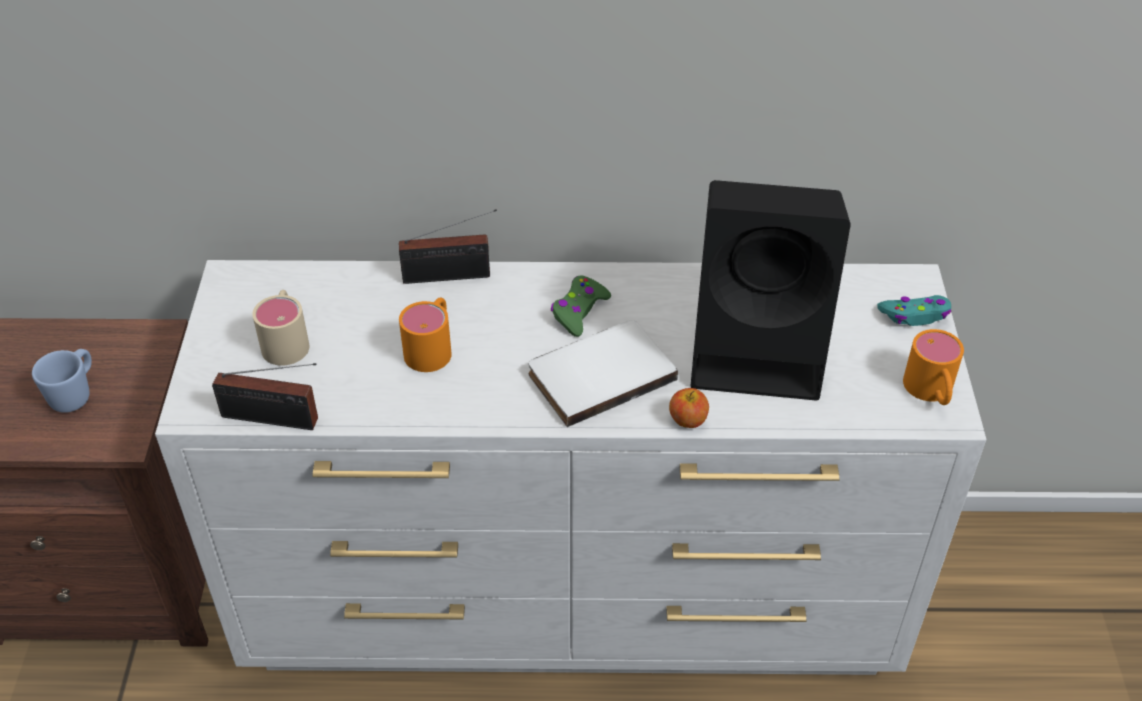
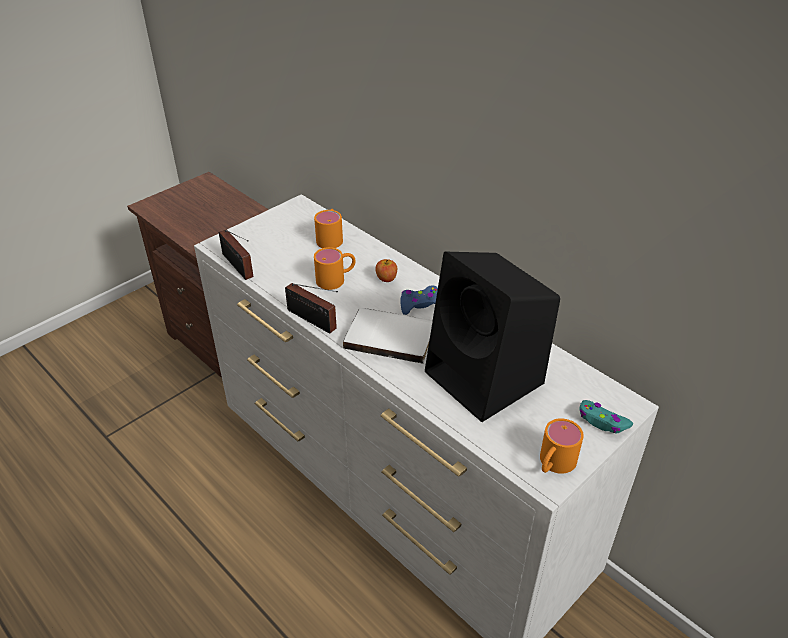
camera: 45 degrees right, 5 degrees down
blue mug [32,349,92,413] -> none
beige mug [252,290,310,366] -> none
radio [399,209,497,284] -> radio moved to [285,283,338,334]
green game controller [551,275,611,337] -> blue game controller [400,286,438,315]
apple [669,388,709,428] -> apple moved to [375,259,397,282]
none -> orange mug [314,209,343,248]

